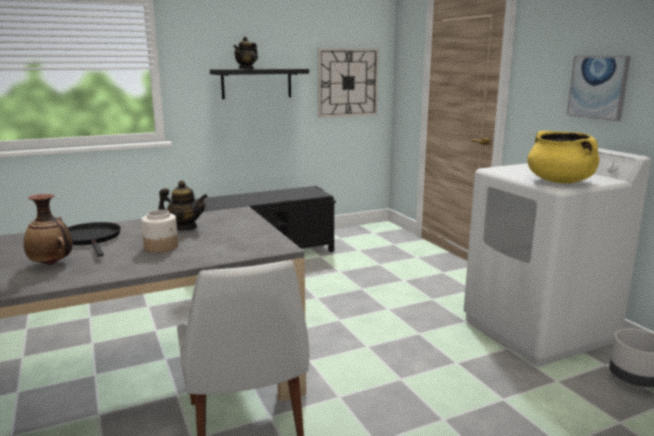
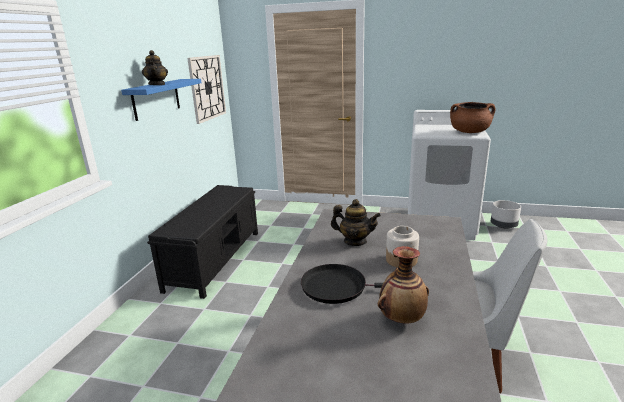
camera: 50 degrees left, 5 degrees up
teapot [158,181,208,230] -> teapot turned 60 degrees clockwise [331,199,381,246]
black shelf [210,68,309,99] -> blue shelf [121,79,201,121]
yellow cooking pot [527,131,600,184] -> brown cooking pot [450,102,496,133]
picture [567,56,631,121] -> none

